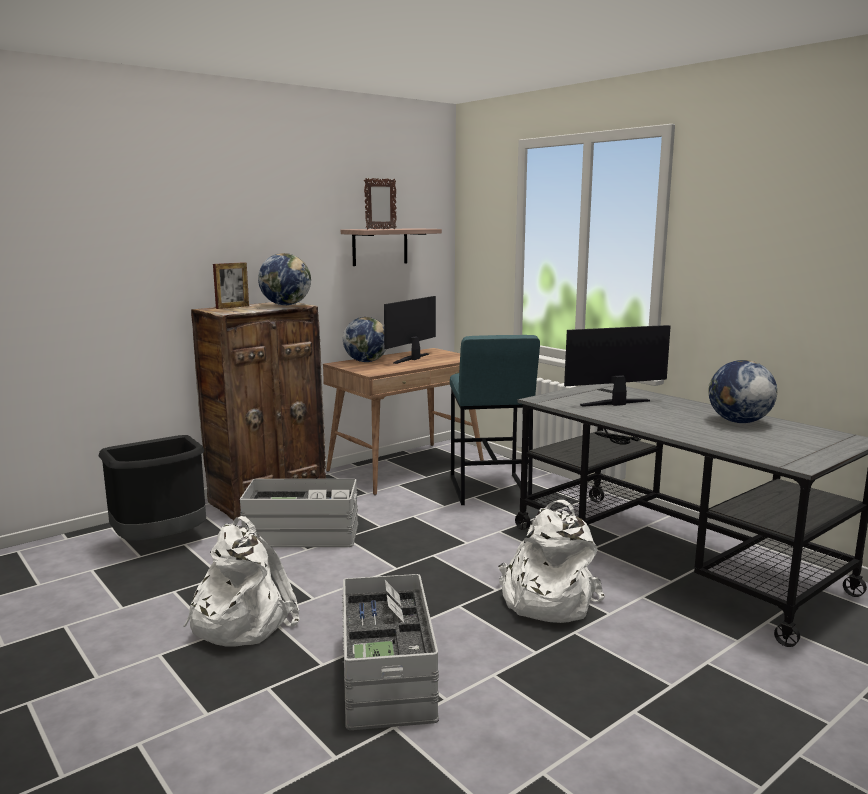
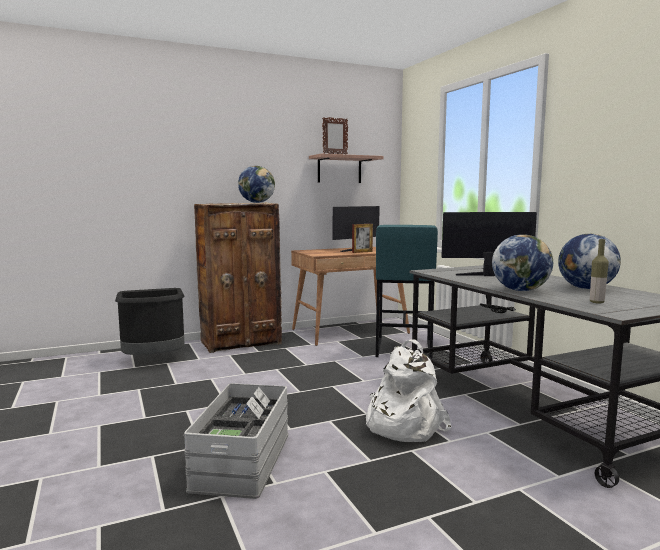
camera: 15 degrees right, 5 degrees down
white backpack [183,516,300,647] -> none
picture frame [213,262,249,309] -> picture frame moved to [352,224,373,253]
grey storage box [240,479,358,547] -> none
globe [343,317,387,362] -> globe moved to [492,234,553,291]
none -> bottle [590,239,609,303]

